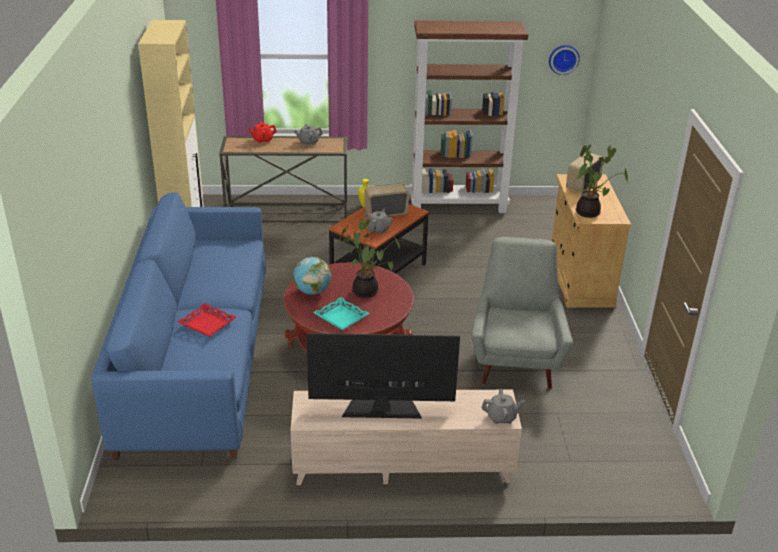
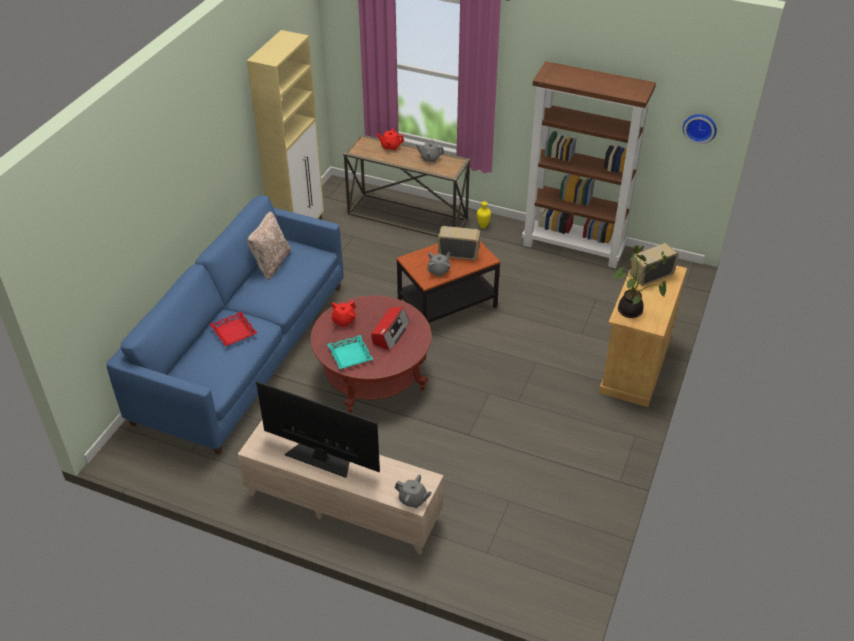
camera: 25 degrees right, 10 degrees up
globe [293,257,331,295] -> red teapot [331,301,356,327]
potted plant [339,218,400,298] -> radio [372,307,410,351]
grey armchair [472,237,573,389] -> none
none -> beige pillow [248,211,292,280]

